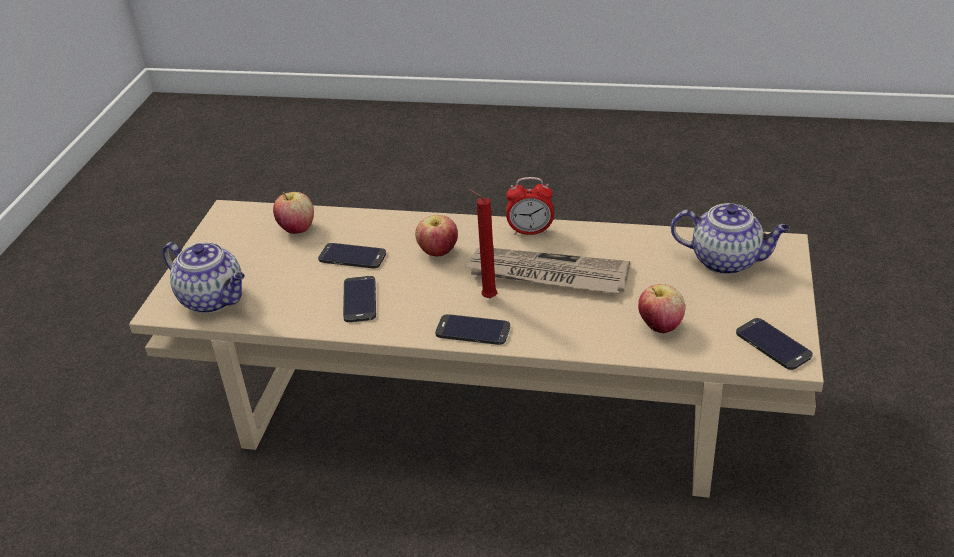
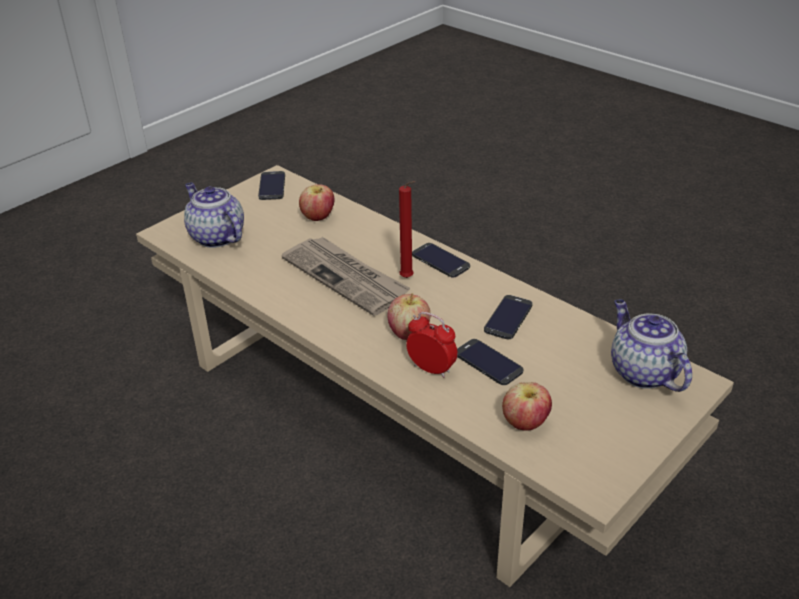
camera: 150 degrees left, 0 degrees up
alarm clock [506,177,554,235] -> alarm clock moved to [406,312,458,378]

